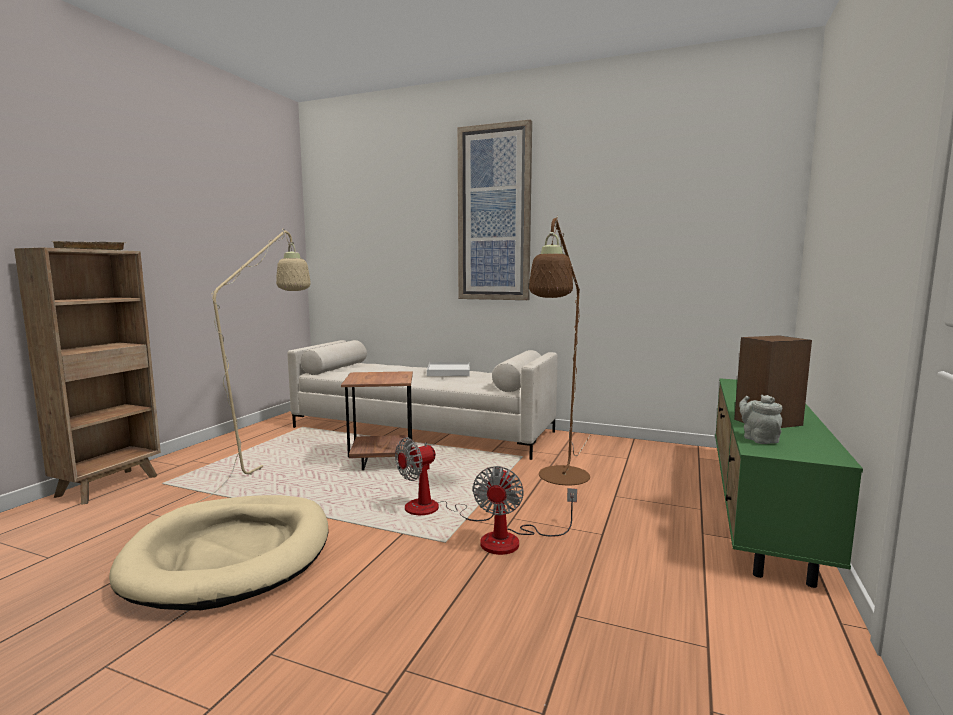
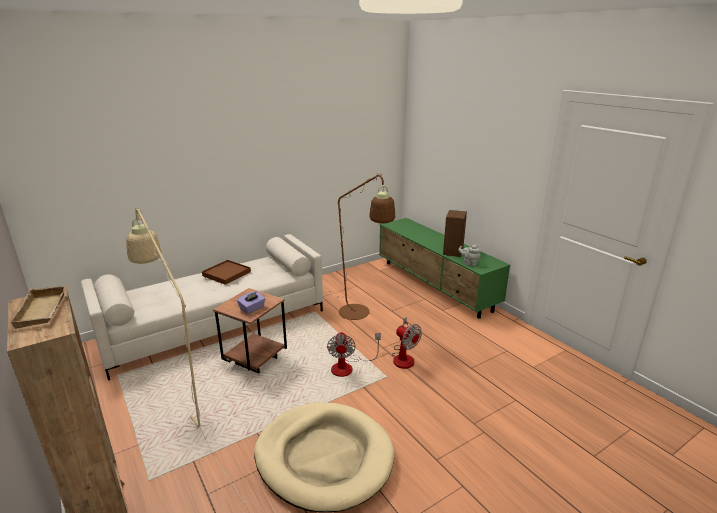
camera: 55 degrees left, 15 degrees up
white tray [427,362,470,376] -> brown tray [202,260,251,285]
picture [457,119,532,300] -> none
none -> purple tissue box [237,291,265,314]

